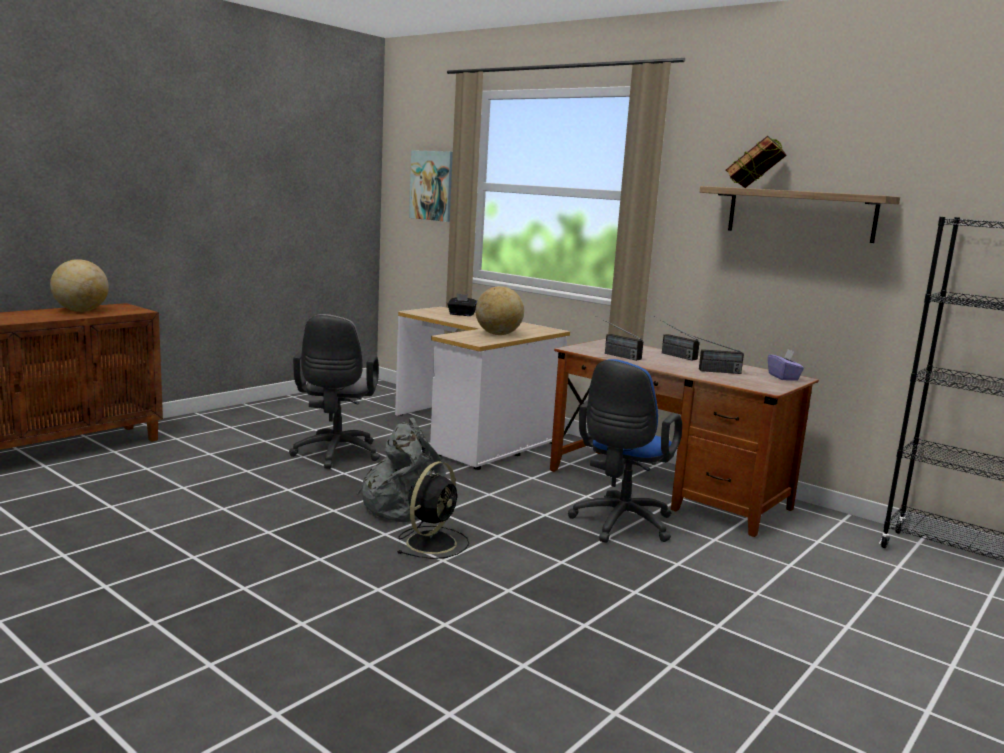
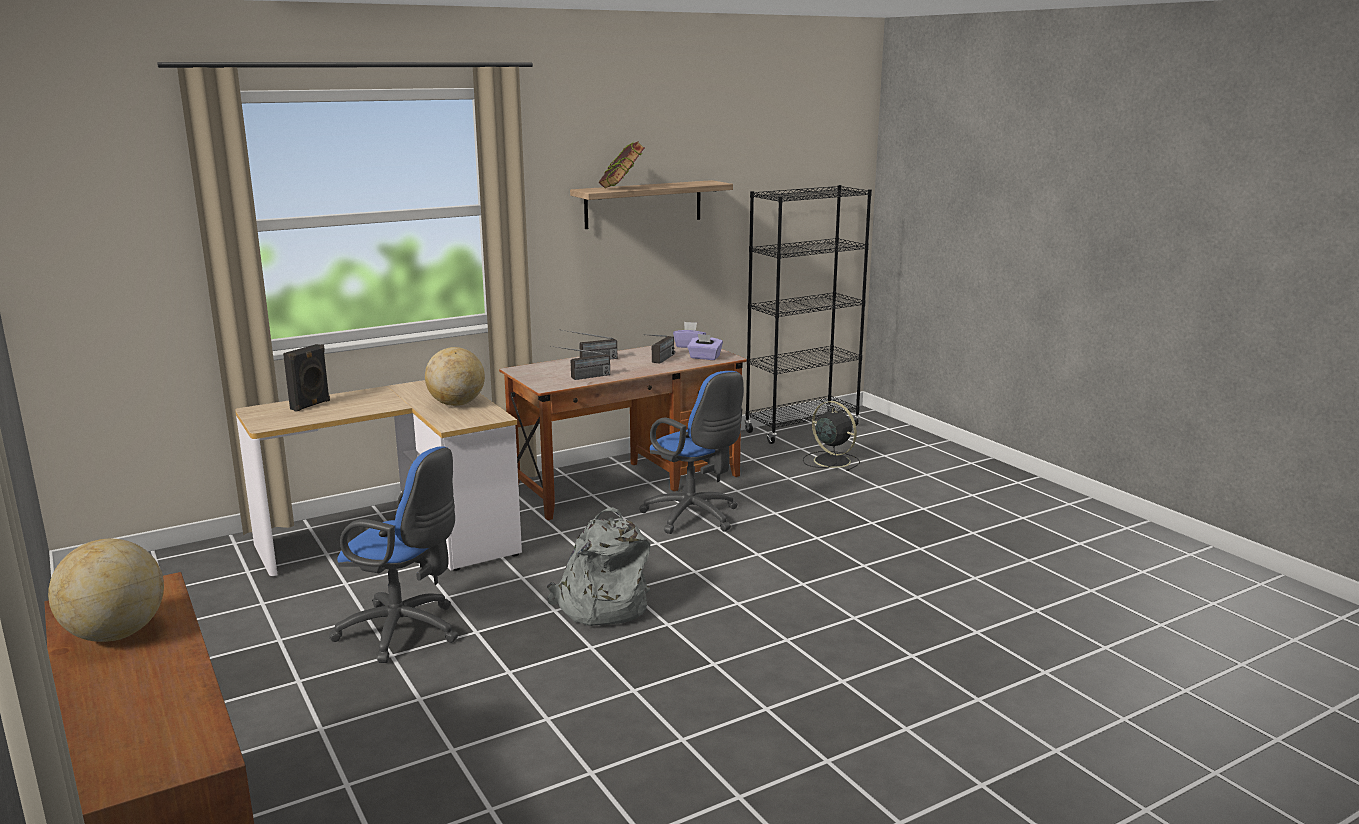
camera: 70 degrees left, 5 degrees up
grey office chair [289,314,380,469] -> blue office chair [330,446,458,663]
black fan [397,461,469,559] -> black fan moved to [803,401,860,471]
picture [409,150,453,222] -> none
black tissue box [447,293,477,316] -> black speaker [283,344,330,412]
none -> purple tissue box [687,334,723,360]

